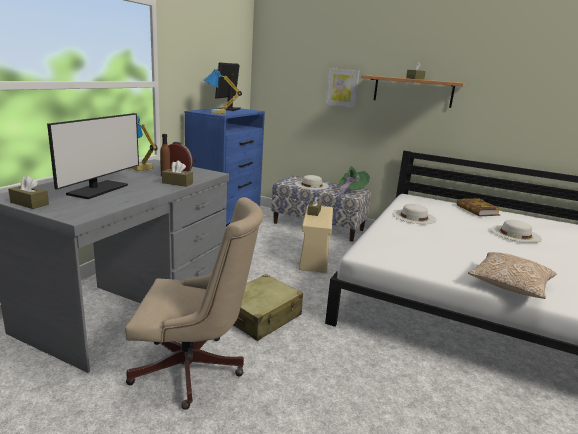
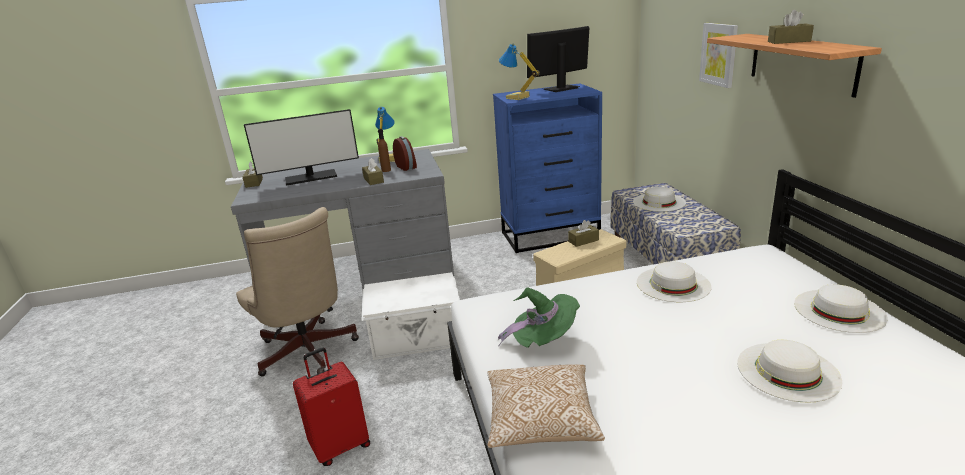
camera: 55 degrees right, 5 degrees up
beige suitcase [234,274,303,341] -> white storage box [361,272,460,360]
green hat [337,166,370,196] -> green hat moved to [498,287,580,348]
book [457,198,502,216] -> white hat [794,284,888,333]
none -> red suitcase [293,348,370,466]

